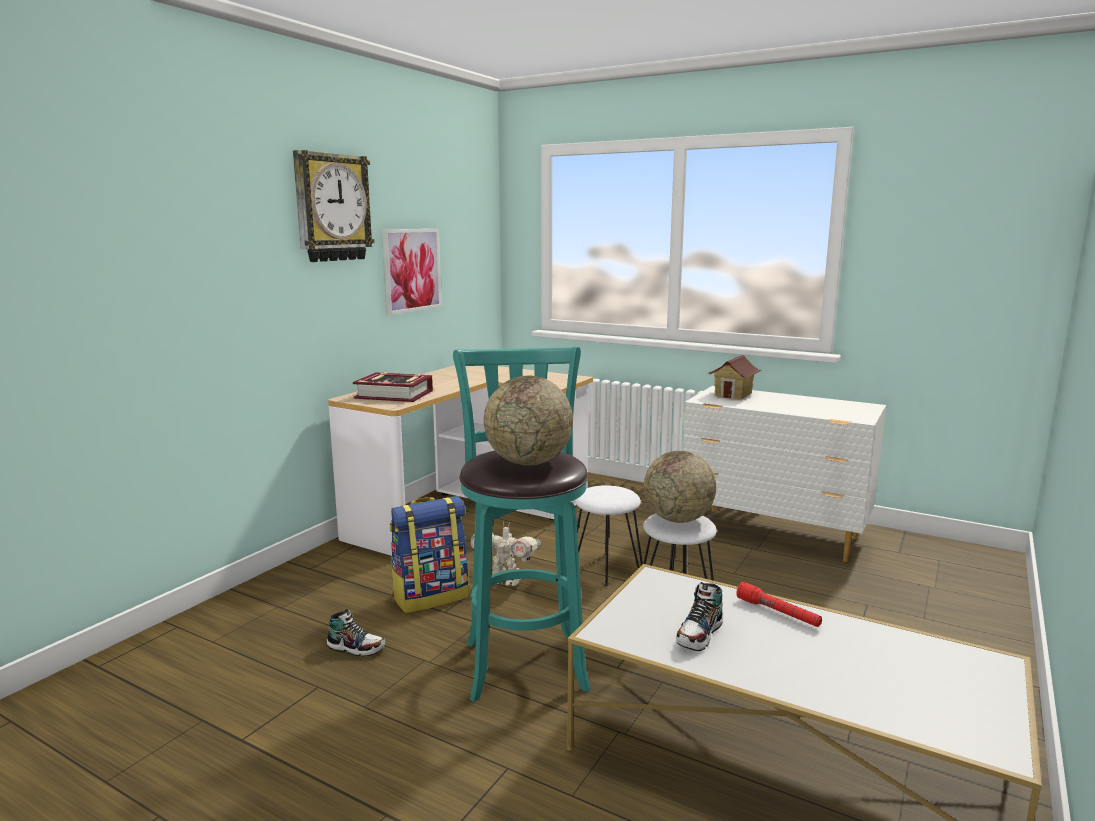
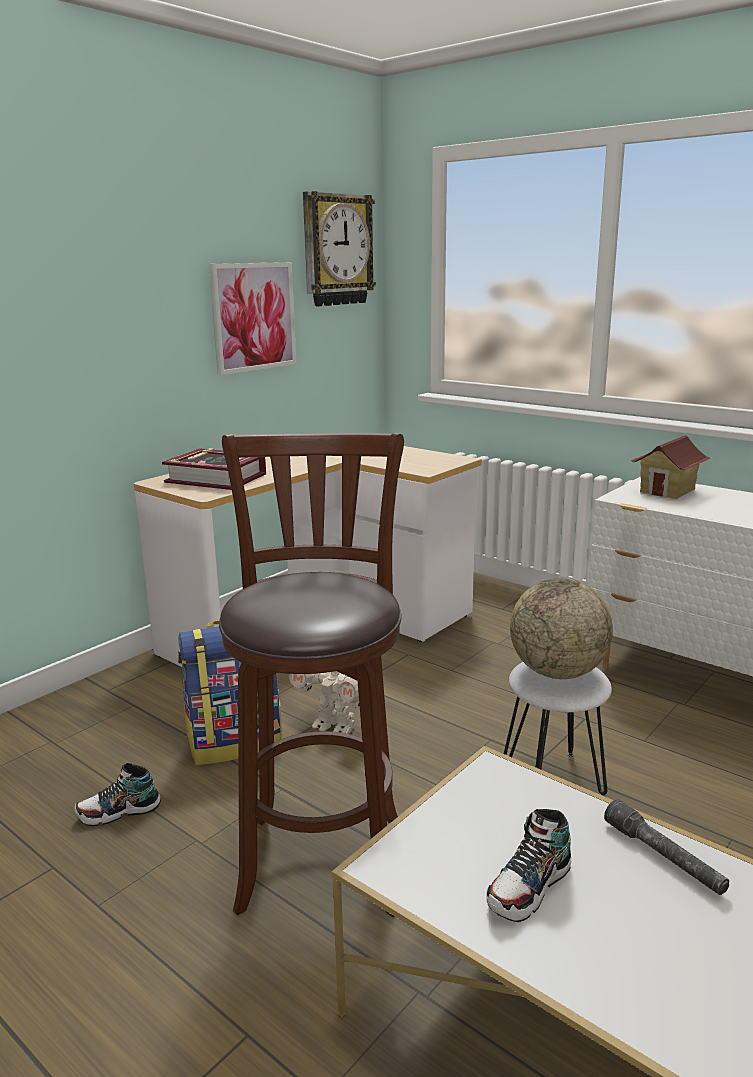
camera: 10 degrees right, 5 degrees up
wall clock [293,150,375,262] -> wall clock moved to [303,191,376,306]
shoe [326,609,385,657] -> shoe turned 135 degrees clockwise [74,763,161,826]
turquoise stool [453,347,591,702] -> brown stool [219,433,404,917]
globe [484,375,573,466] -> none
white stool [575,485,643,586] -> none
red flashlight [736,582,822,627] -> grey flashlight [604,799,729,895]

